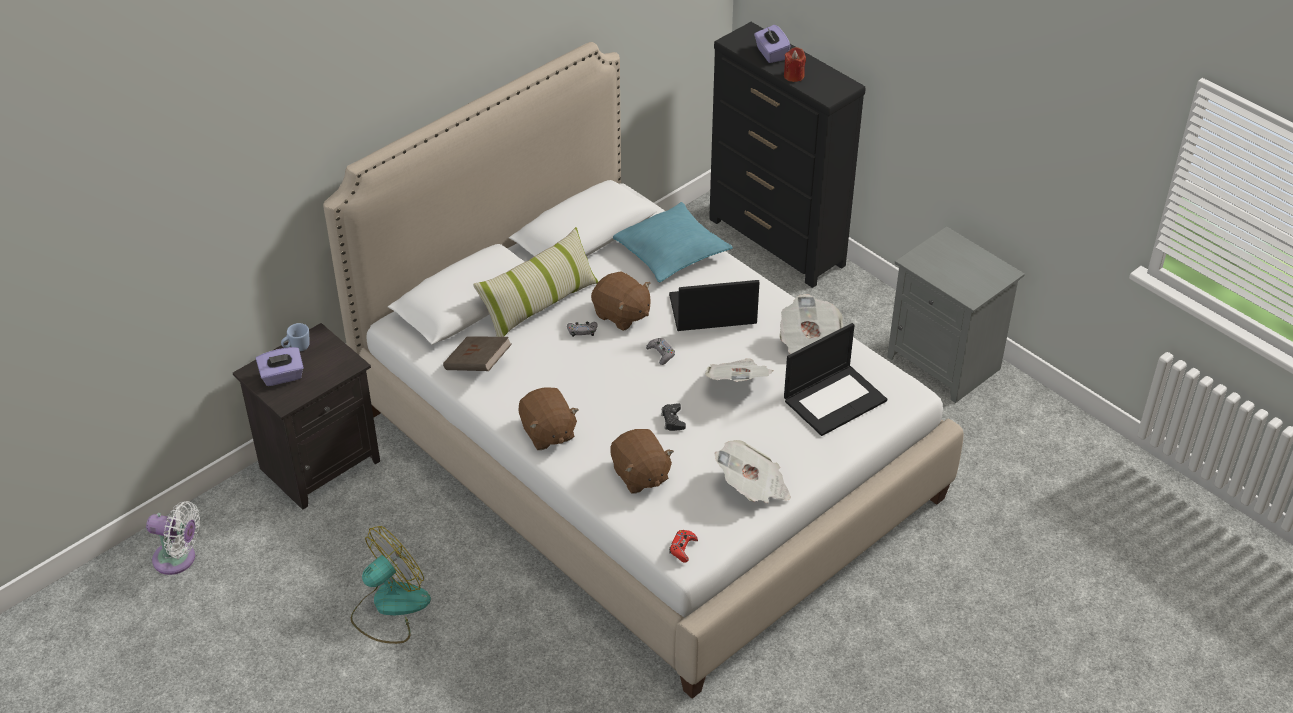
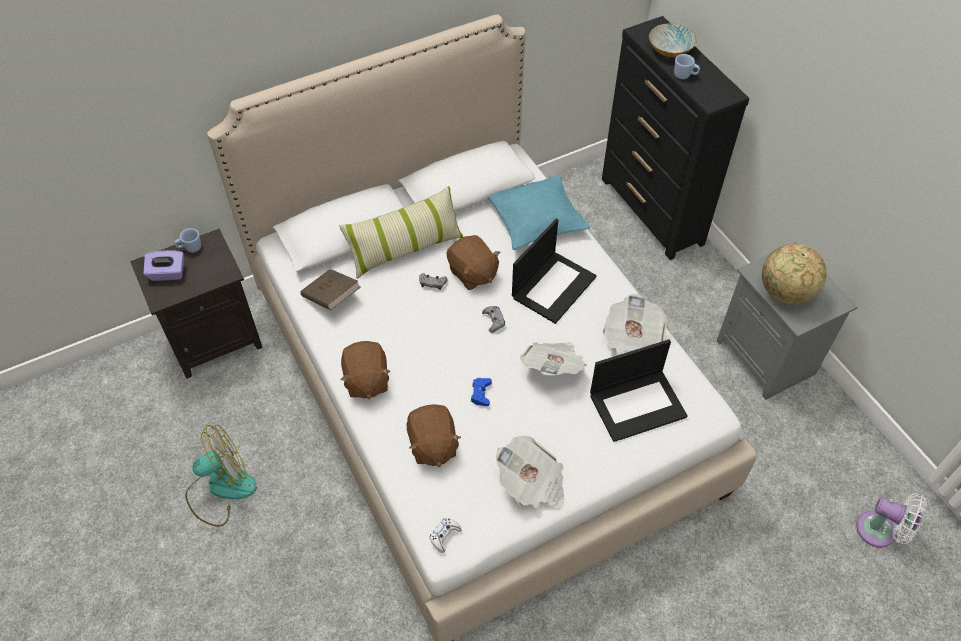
camera: 15 degrees right, 10 degrees up
white fan [146,501,200,575] -> white fan moved to [856,493,927,548]
black game controller [661,403,686,431] -> blue game controller [471,378,492,406]
laptop [669,280,760,331] -> laptop turned 120 degrees clockwise [512,219,597,324]
red game controller [669,530,698,563] -> white game controller [429,518,461,553]
purple tissue box [754,25,791,63] -> bowl [649,23,697,57]
red candle [784,47,806,82] -> blue mug [674,54,700,79]
none -> globe [762,243,827,305]

